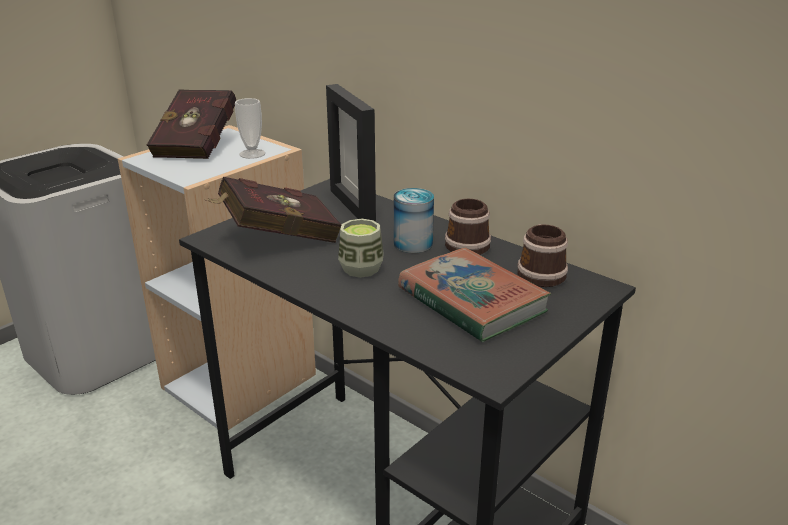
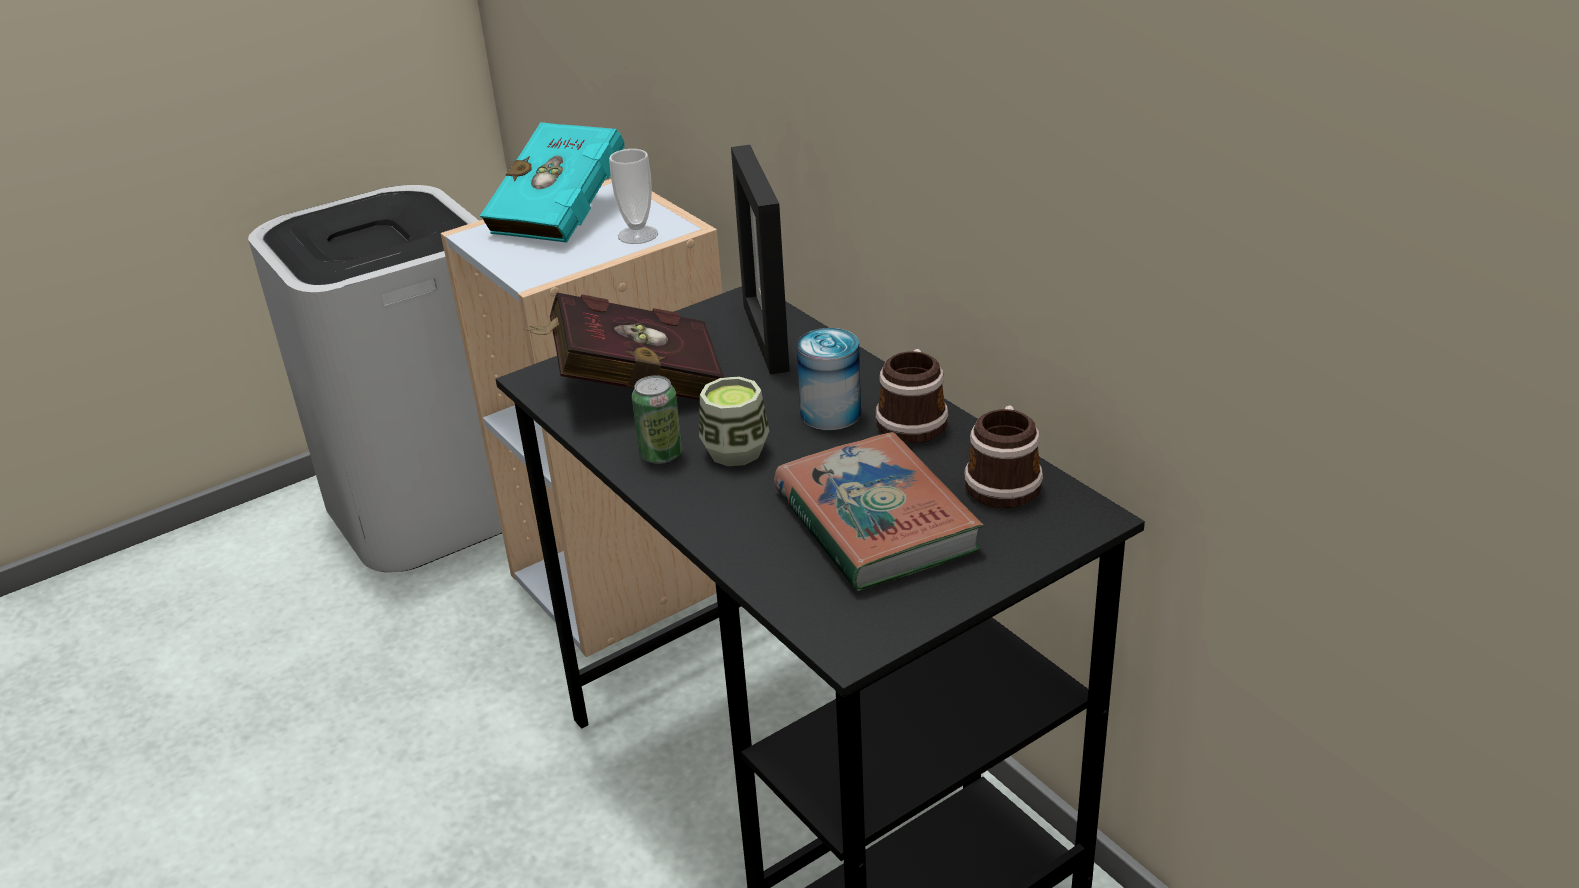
camera: 15 degrees right, 5 degrees up
red book [147,89,236,159] -> turquoise book [480,122,625,243]
none -> can [632,375,682,464]

